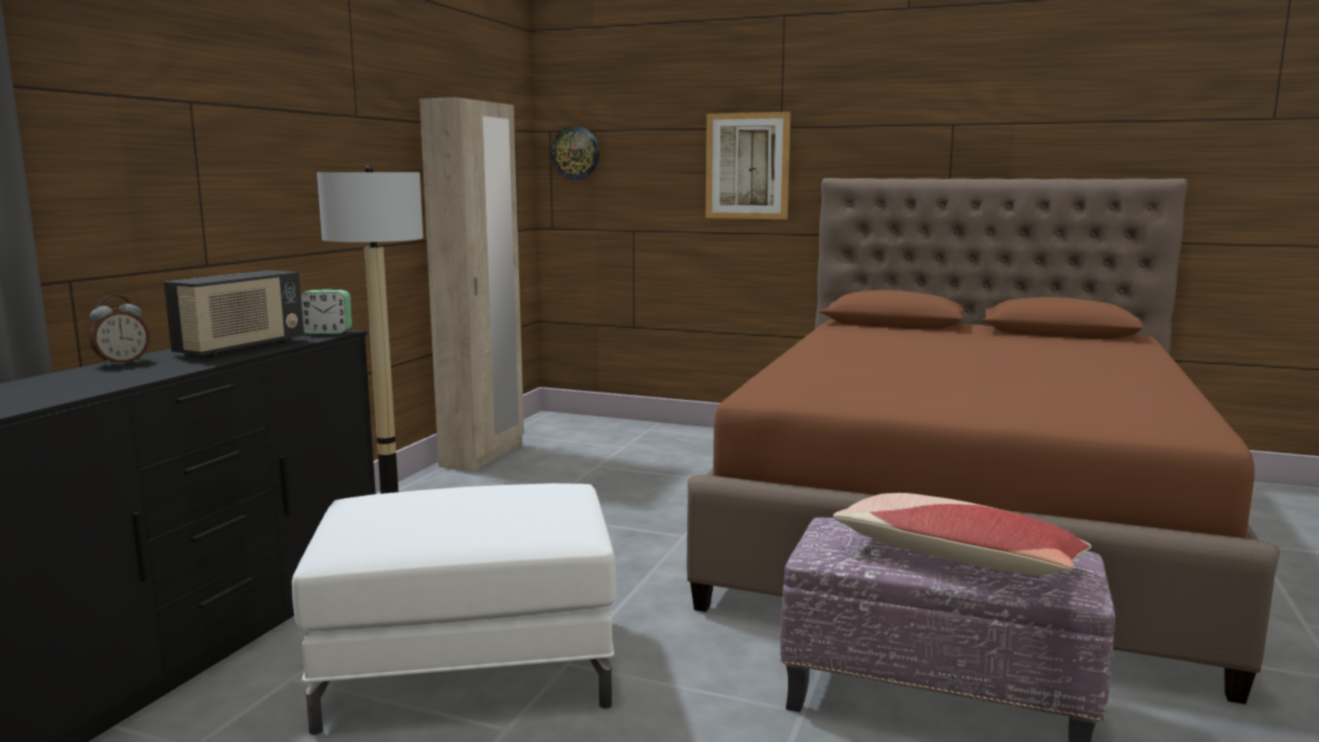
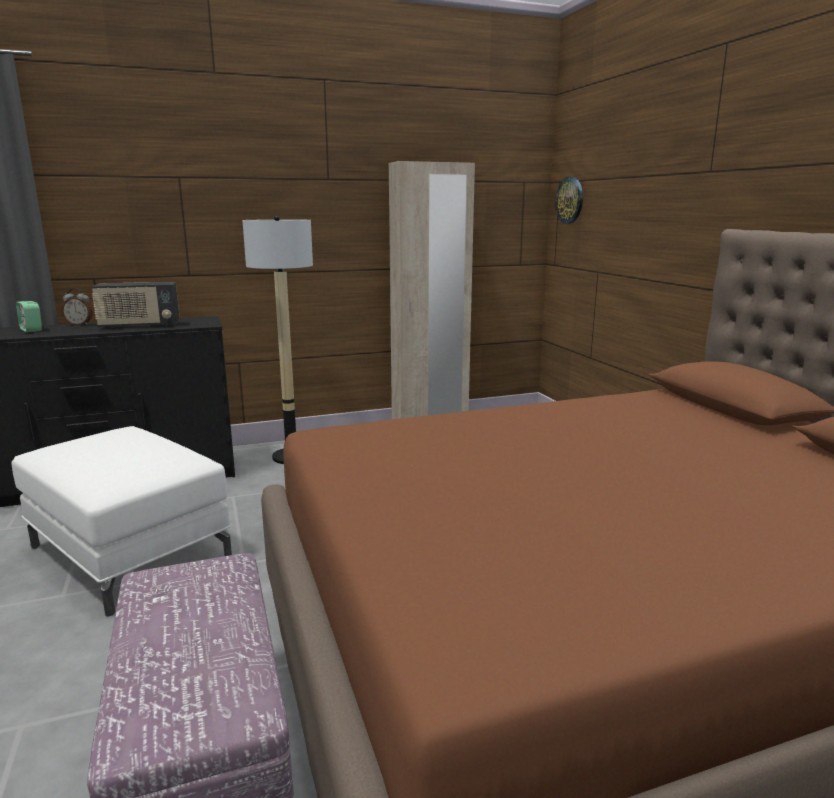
camera: 50 degrees right, 5 degrees up
alarm clock [301,289,352,334] -> alarm clock moved to [16,301,42,332]
picture [706,112,791,219] -> none
pillow [833,493,1091,575] -> none

